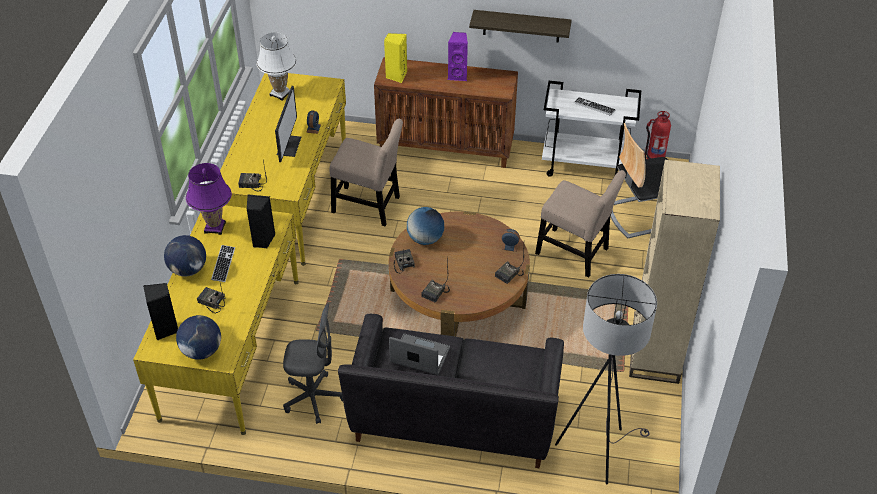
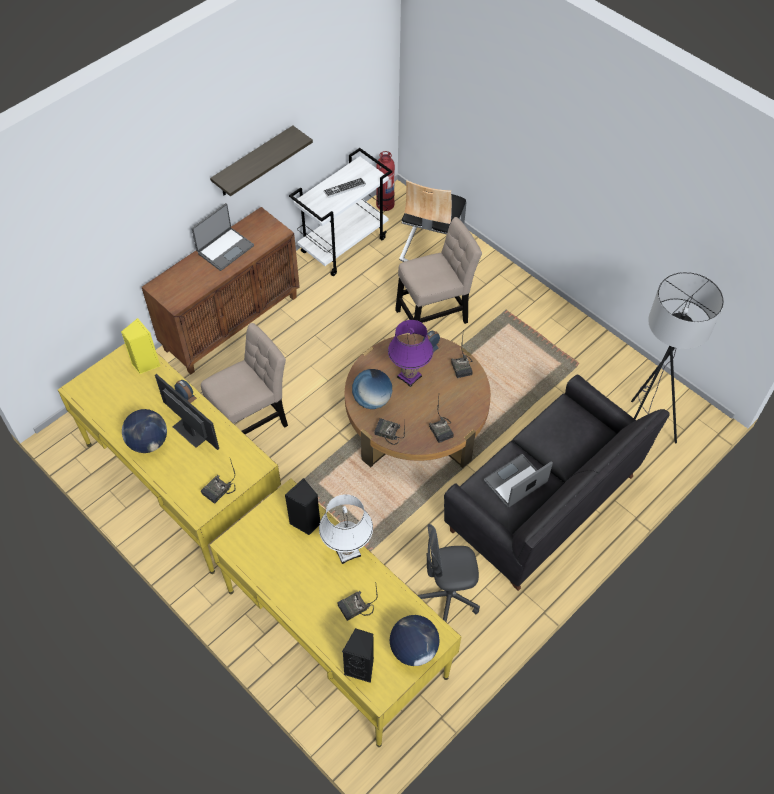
camera: 55 degrees left, 10 degrees up
globe [164,235,206,277] -> globe moved to [122,409,167,453]
purple table lamp [186,163,232,235] -> purple table lamp moved to [388,320,433,387]
keyboard [211,245,235,282] -> none
white table lamp [256,32,297,101] -> white table lamp moved to [319,494,373,564]
grey office chair [283,304,343,424] -> grey office chair turned 135 degrees counterclockwise [417,524,480,622]
yellow speaker [384,33,407,83] -> yellow speaker moved to [121,318,160,374]
purple speaker [448,32,468,81] -> laptop [192,203,254,271]
beige bookcase [629,160,720,384] -> none

